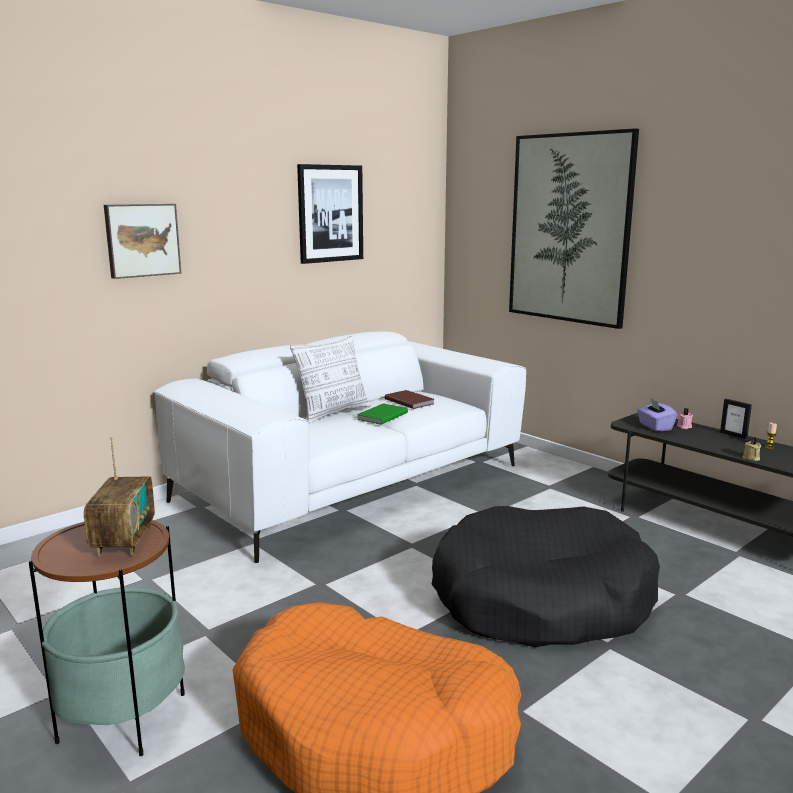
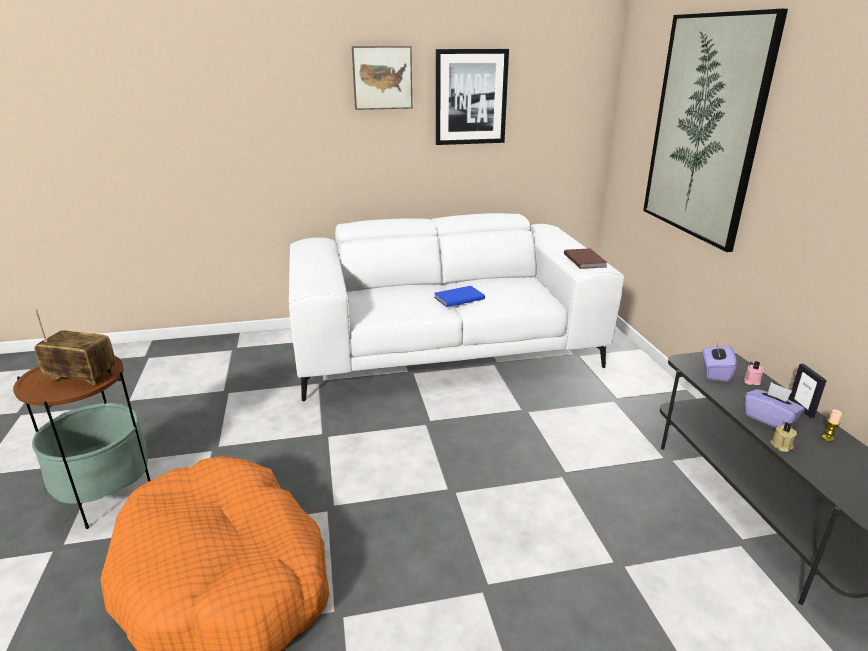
camera: 30 degrees right, 10 degrees up
radio [84,437,155,556] -> radio turned 105 degrees counterclockwise [34,309,116,385]
picture [104,204,181,279] -> picture moved to [352,46,412,110]
pillow [290,335,370,423] -> none
green book [357,403,408,425] -> blue book [434,286,485,307]
brown book [385,390,434,409] -> brown book moved to [564,248,608,269]
black dog bed [431,506,660,647] -> none
none -> purple tissue box [745,382,805,428]

